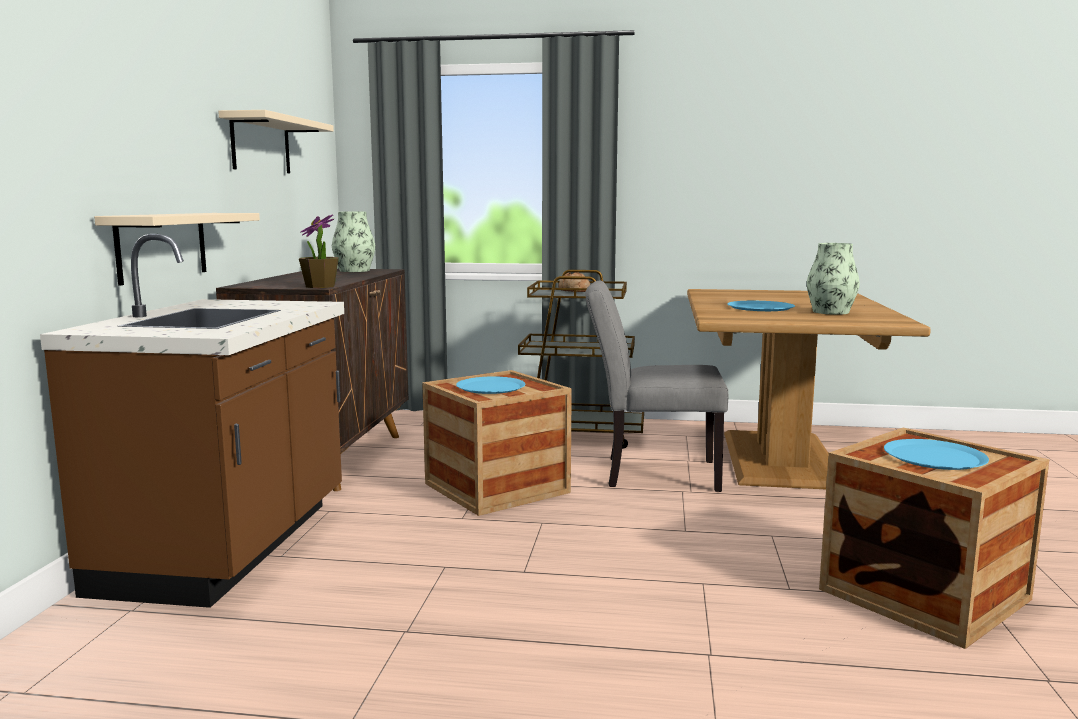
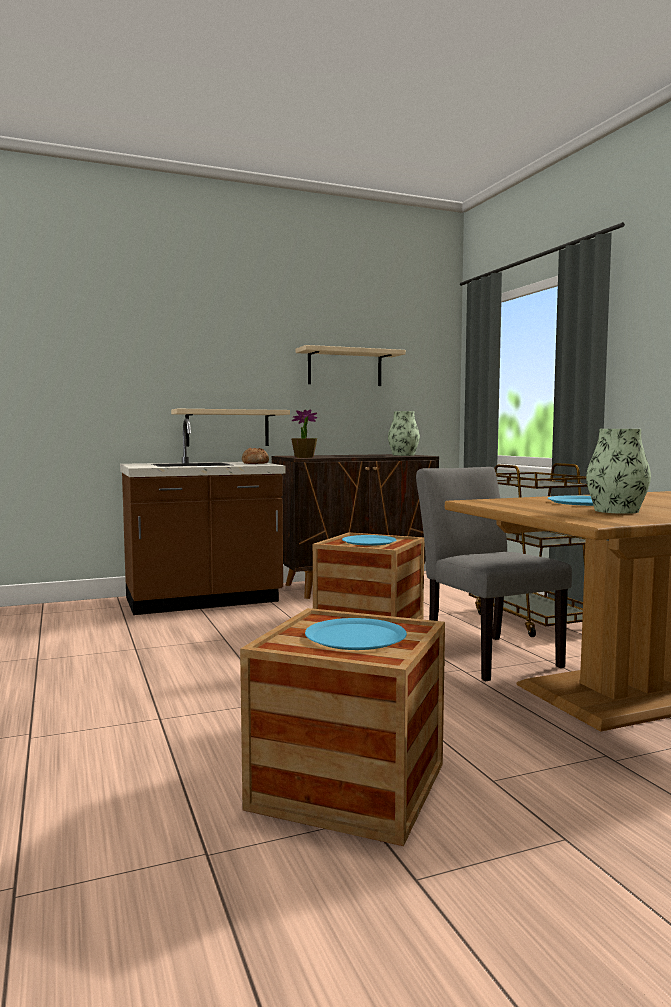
camera: 60 degrees right, 5 degrees down
bread [558,272,590,292] -> bread moved to [242,448,269,464]

